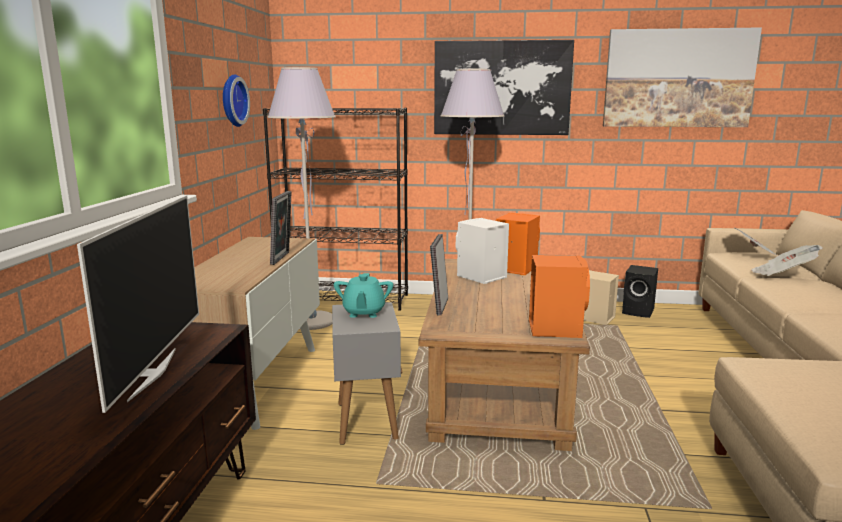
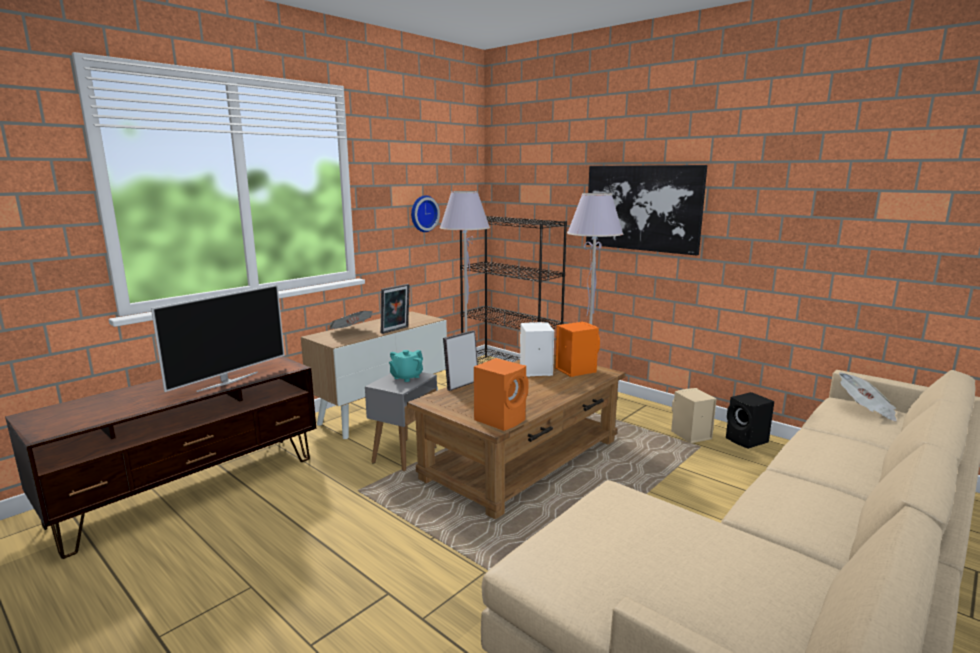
camera: 35 degrees right, 0 degrees up
picture [603,27,762,127] -> none
newspaper [751,245,823,276] -> newspaper moved to [329,311,372,329]

